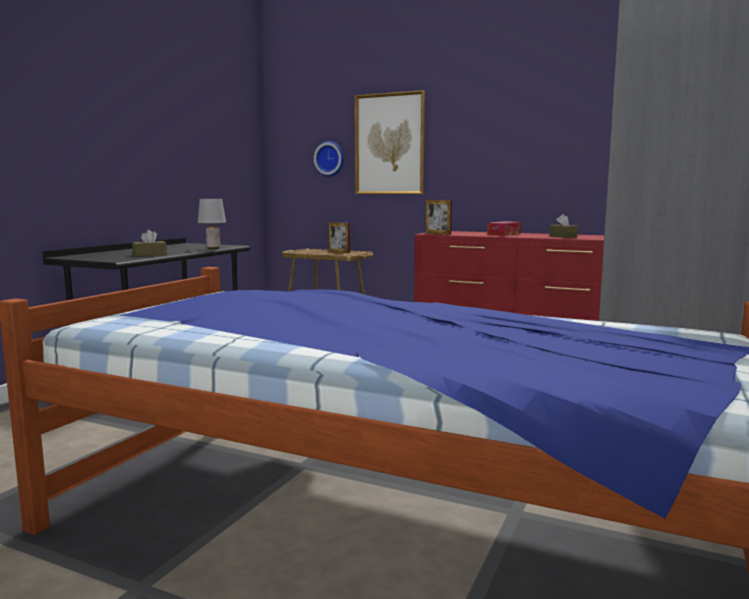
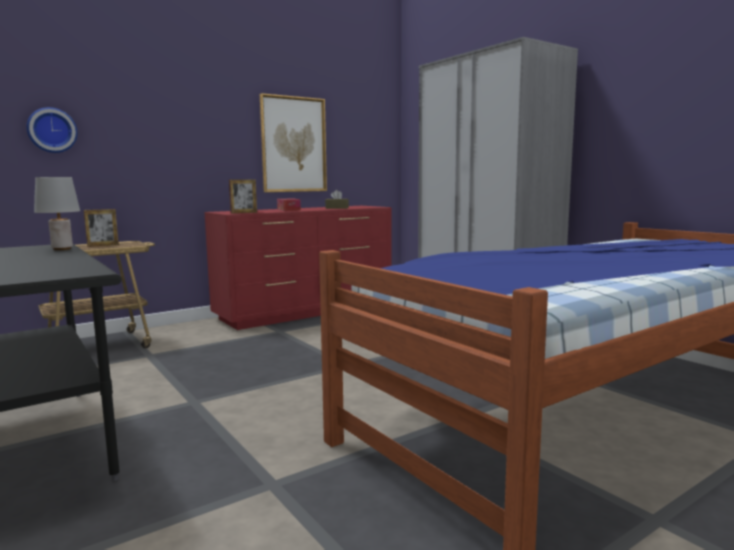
camera: 60 degrees left, 0 degrees up
brown tissue box [132,230,167,257] -> none
picture [355,90,425,194] -> picture moved to [260,93,327,192]

